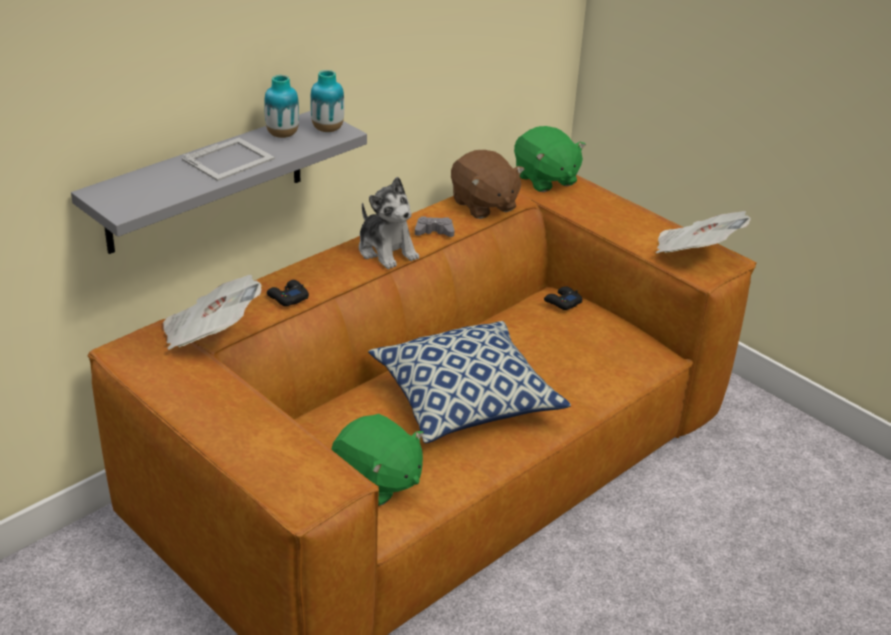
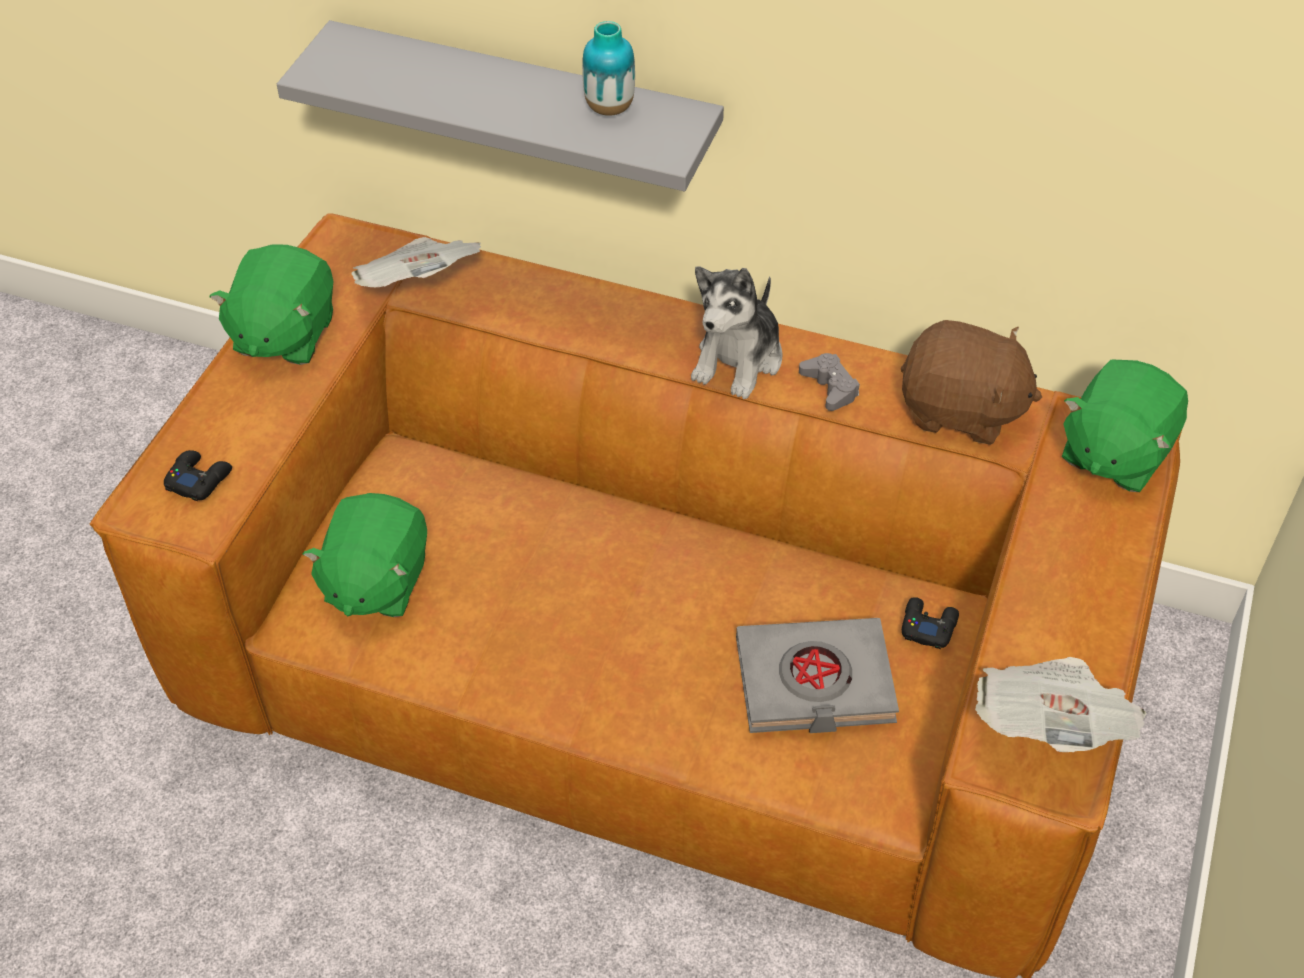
camera: 65 degrees right, 15 degrees up
picture frame [182,138,275,181] -> none
black game controller [267,280,309,306] -> black game controller moved to [164,450,232,501]
vase [310,70,344,132] -> none
pillow [368,321,571,443] -> none
brown plush toy [451,150,524,219] -> brown plush toy turned 105 degrees counterclockwise [901,320,1042,445]
none -> green plush toy [209,244,333,365]
none -> grey book [736,618,899,733]

